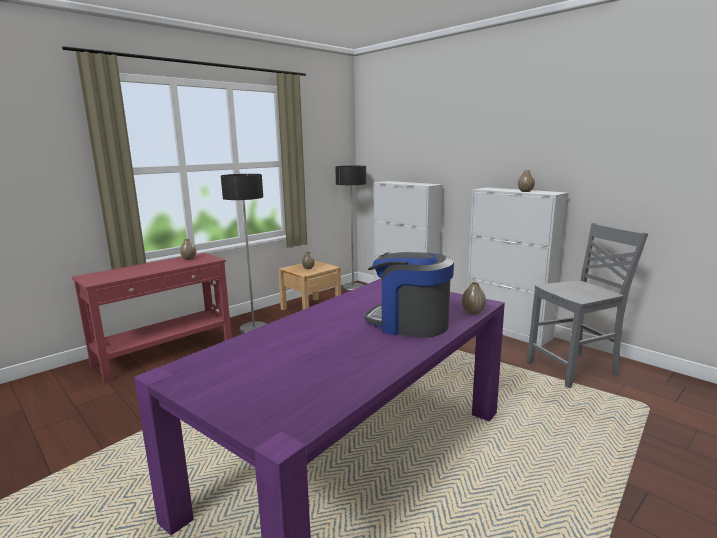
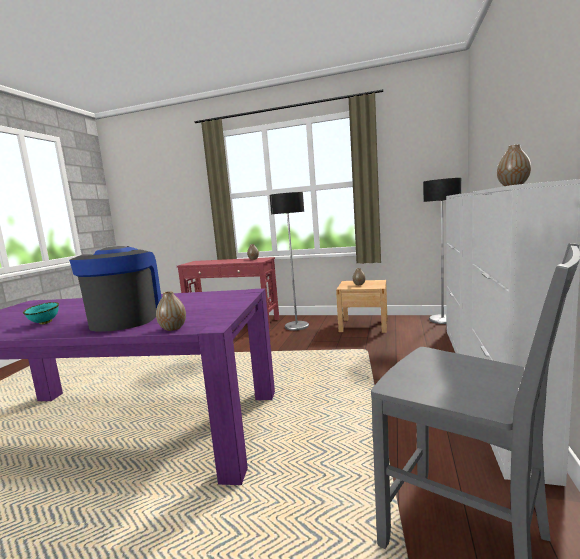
camera: 60 degrees right, 5 degrees down
none -> turquoise bowl [23,302,59,325]

